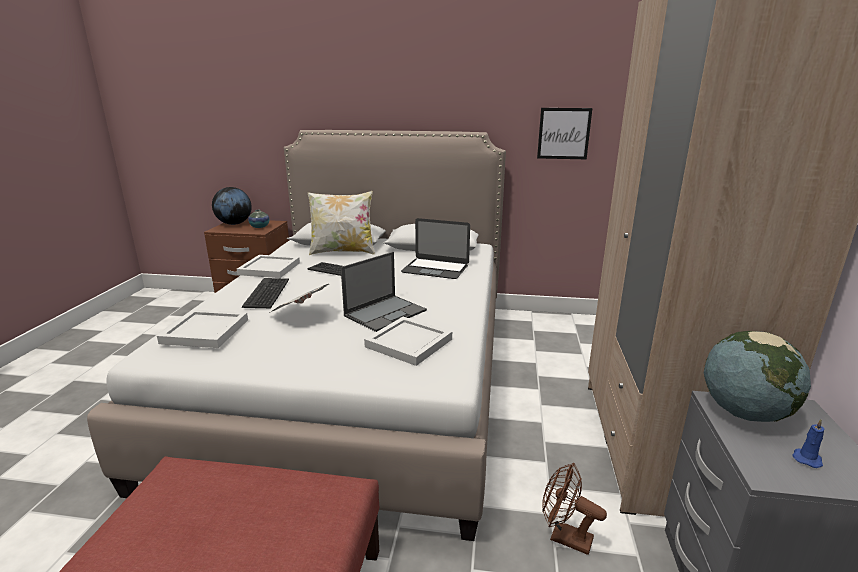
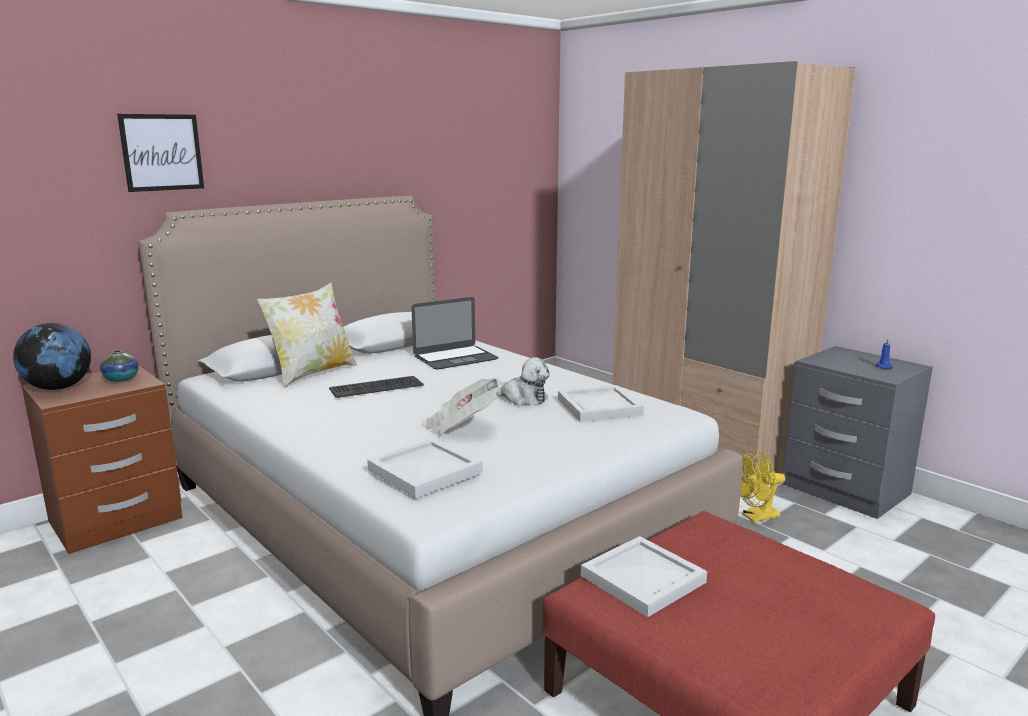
camera: 50 degrees left, 5 degrees down
white tray [237,255,300,278] -> white tray moved to [581,536,707,617]
keyboard [242,278,289,308] -> none
laptop [341,252,427,332] -> plush toy [496,357,549,405]
picture [537,108,592,159] -> picture moved to [117,114,204,192]
brown fan [542,463,607,555] -> yellow fan [740,450,785,523]
globe [704,331,811,422] -> none

